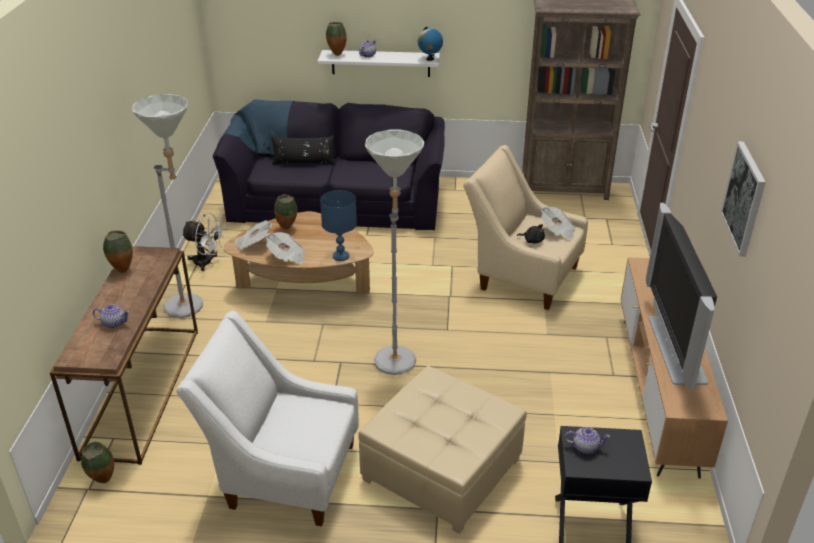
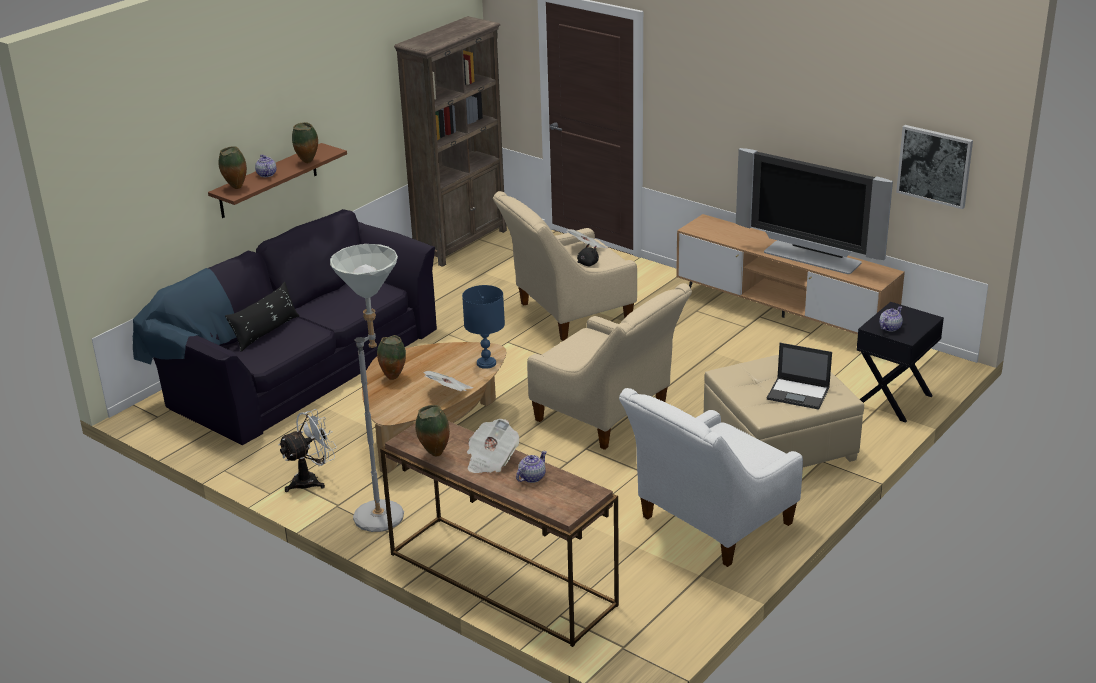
camera: 55 degrees left, 5 degrees down
vase [81,442,114,483] -> vase moved to [292,122,318,163]
newspaper [235,220,272,250] -> newspaper moved to [467,419,519,473]
white shelf [318,50,440,77] -> brown shelf [208,143,347,218]
grey floor lamp [365,129,424,375] -> beige armchair [527,283,692,450]
globe [418,26,443,61] -> none
picture [721,142,766,257] -> picture moved to [896,125,973,209]
none -> laptop [767,343,832,410]

